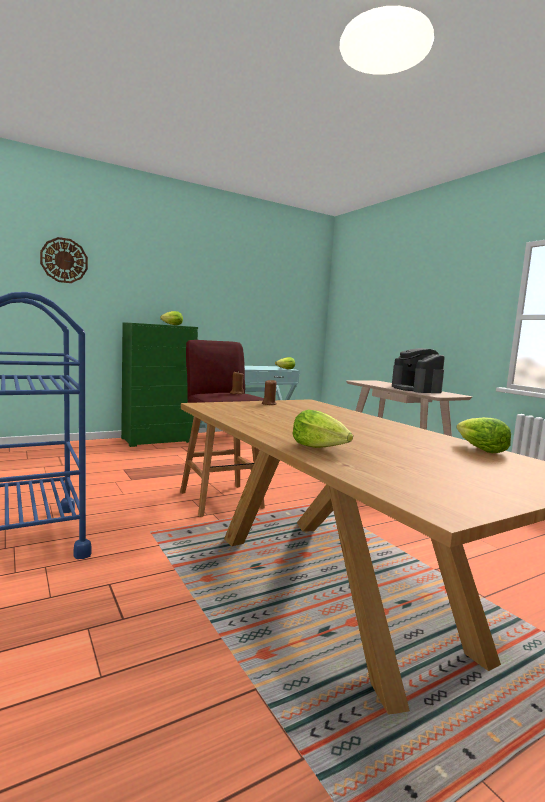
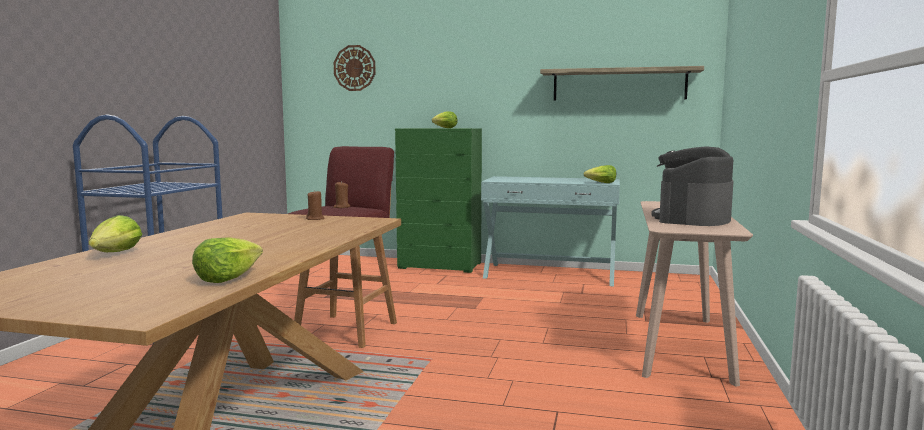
camera: 45 degrees right, 0 degrees up
none -> shelf [540,66,704,100]

